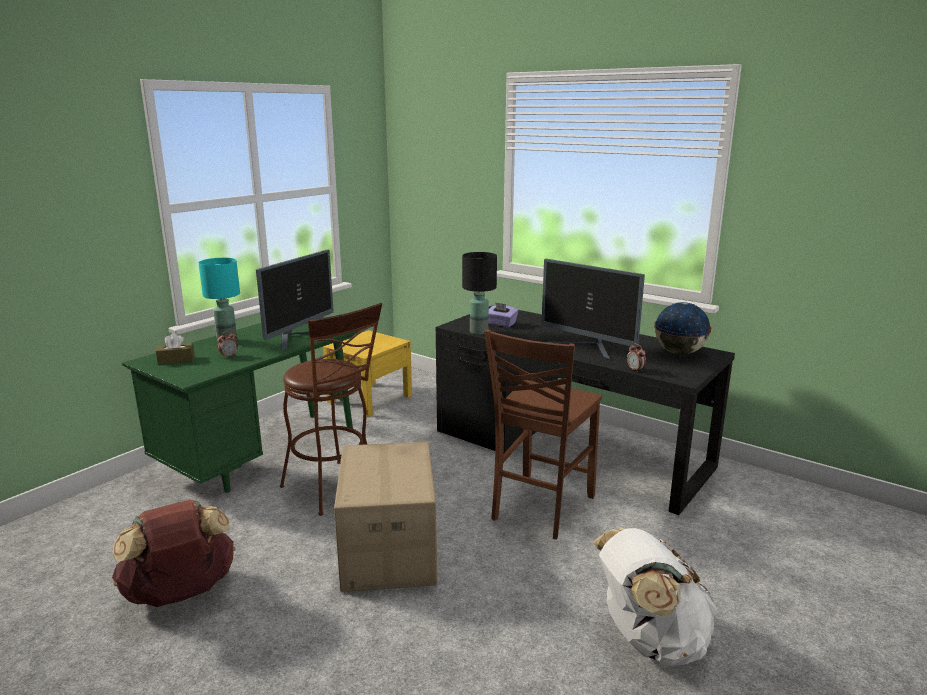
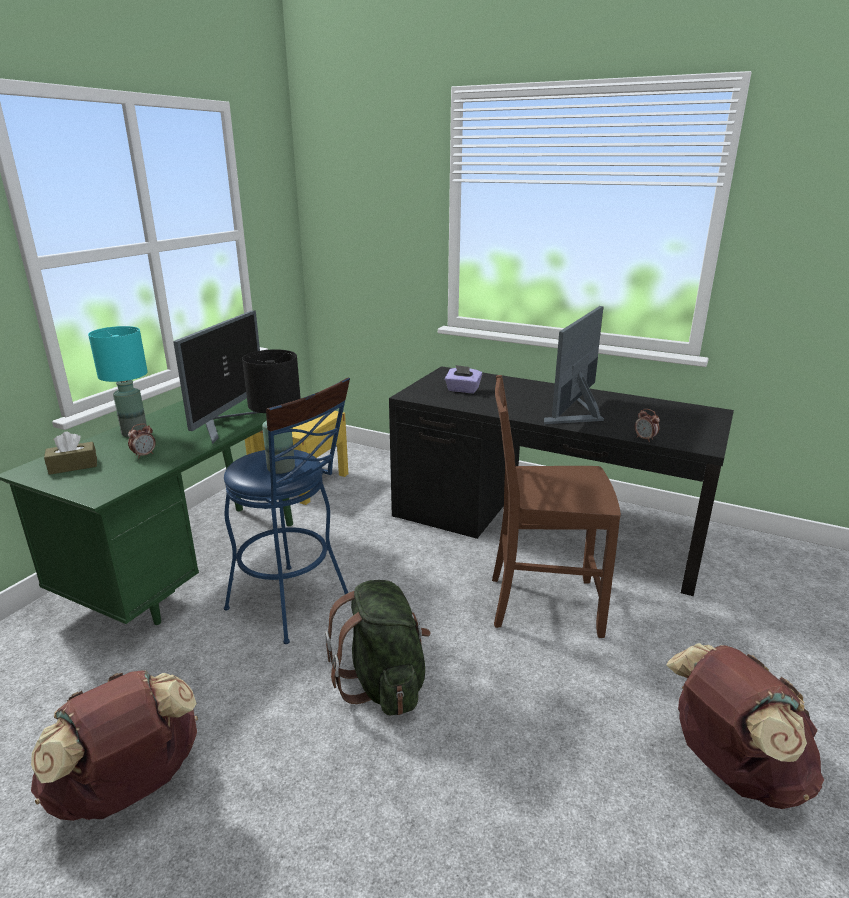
camera: 10 degrees left, 5 degrees up
brown stool [280,303,382,516] -> blue stool [224,378,350,644]
cardboard box [334,442,437,592] -> green backpack [325,580,430,716]
black table lamp [462,252,497,335] -> black table lamp moved to [242,349,301,474]
brown chair [484,329,602,539] -> brown chair turned 75 degrees clockwise [492,375,621,638]
monitor [541,259,645,361] -> monitor turned 90 degrees clockwise [544,306,604,424]
white backpack [593,528,718,666] -> brown backpack [666,643,824,809]
globe [654,302,711,355] -> none

